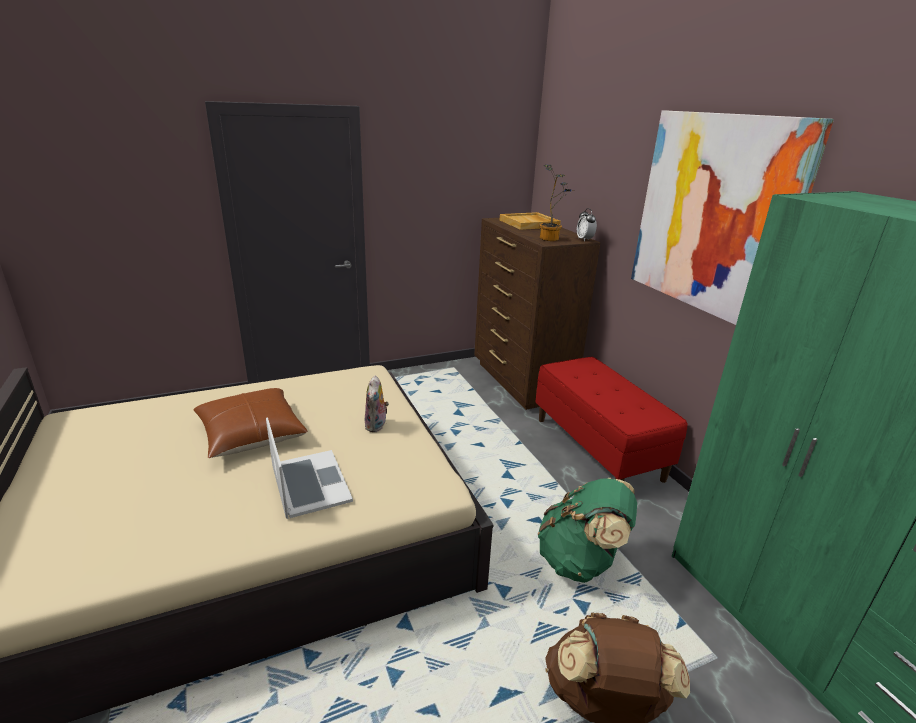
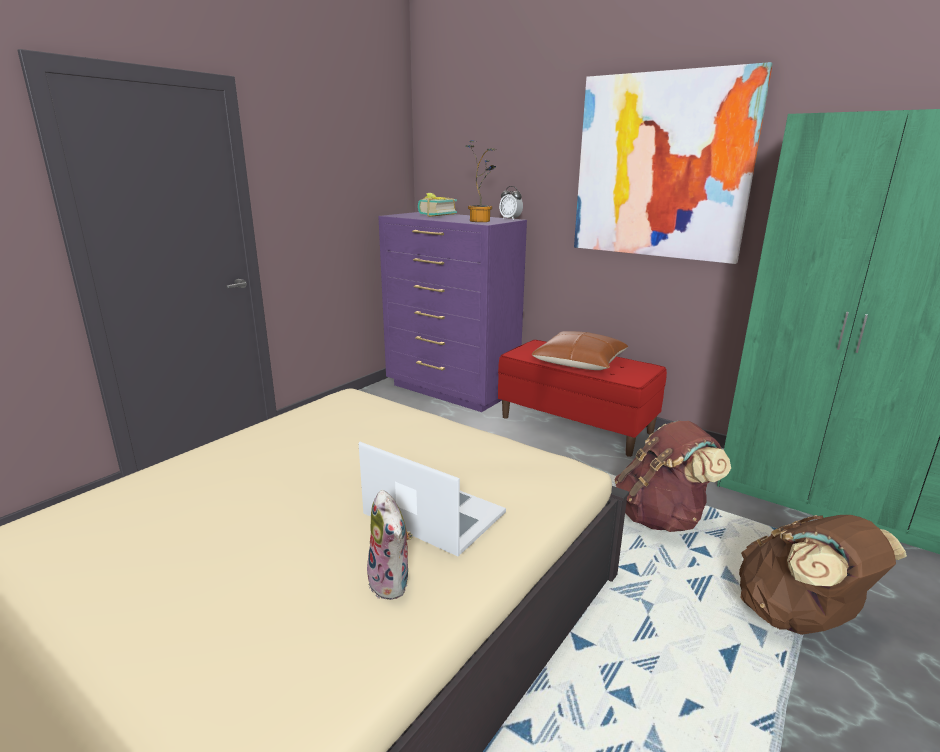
camera: 30 degrees left, 5 degrees down
brown pillow [193,388,308,458] -> brown pillow moved to [531,331,628,370]
plush toy [365,376,389,432] -> plush toy moved to [367,490,413,600]
brown dresser [474,218,601,410] -> purple dresser [378,212,527,412]
beige tray [500,212,561,230] -> book [418,193,457,217]
green backpack [538,478,637,583] -> brown backpack [615,420,731,532]

